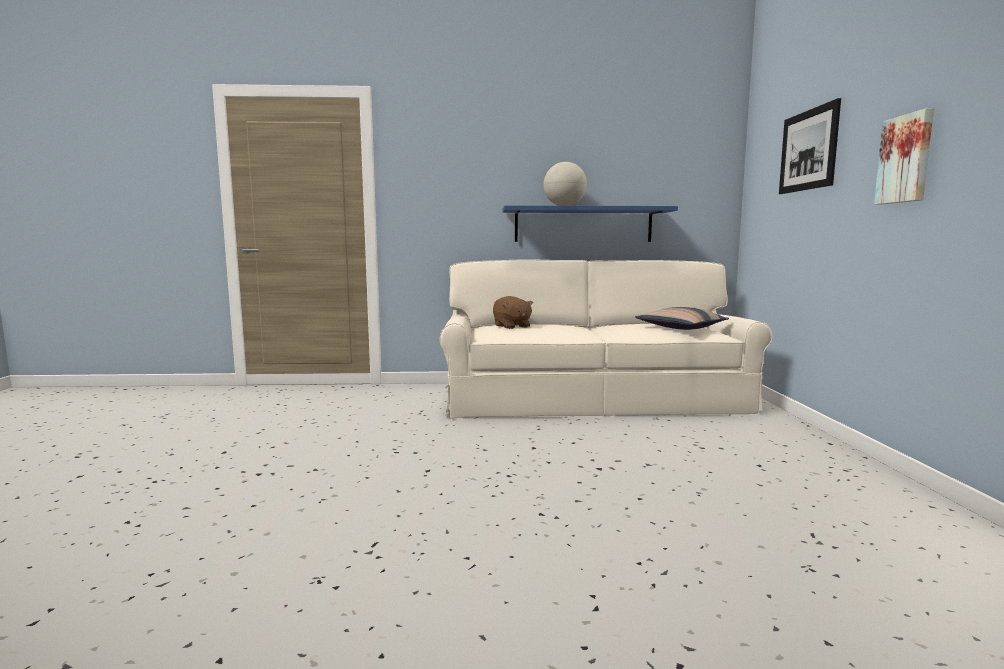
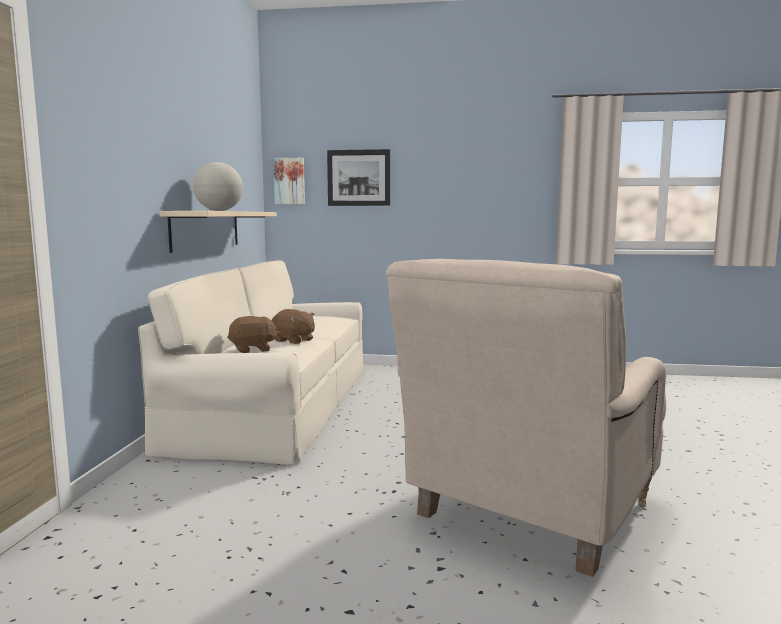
camera: 80 degrees left, 0 degrees up
blue shelf [503,205,678,242] -> beige shelf [159,211,277,253]
pillow [635,307,729,330] -> none
picture [874,108,934,205] -> picture moved to [273,158,305,204]
none -> brown plush toy [272,309,315,344]
none -> beige armchair [386,259,666,577]

